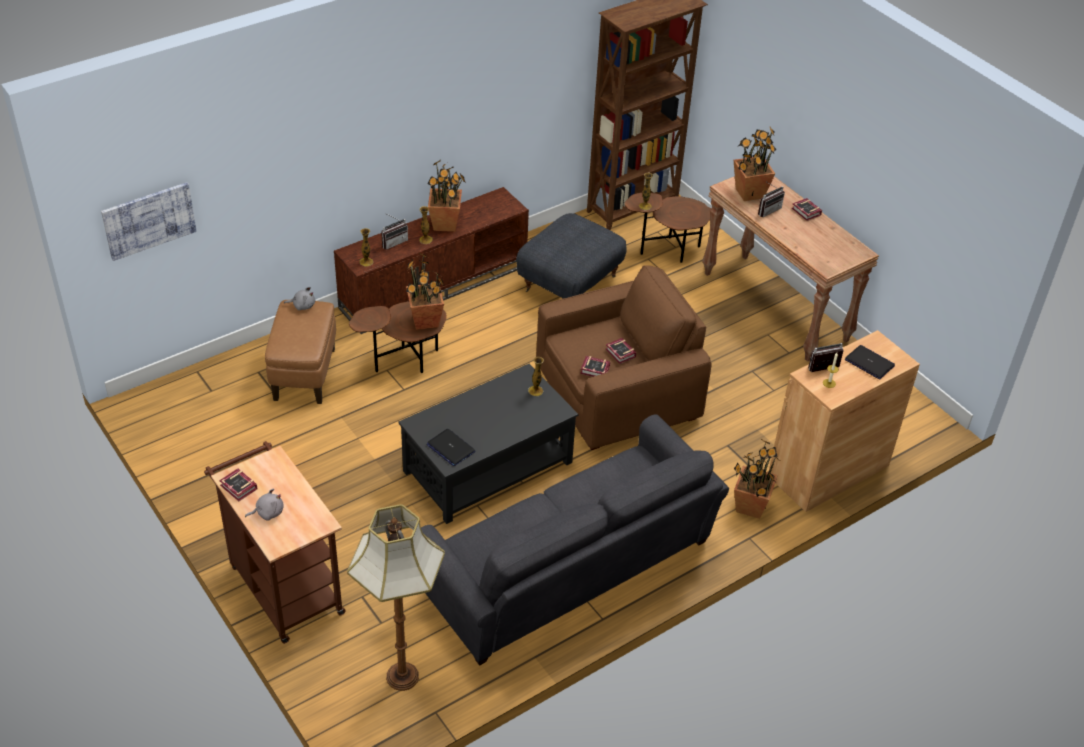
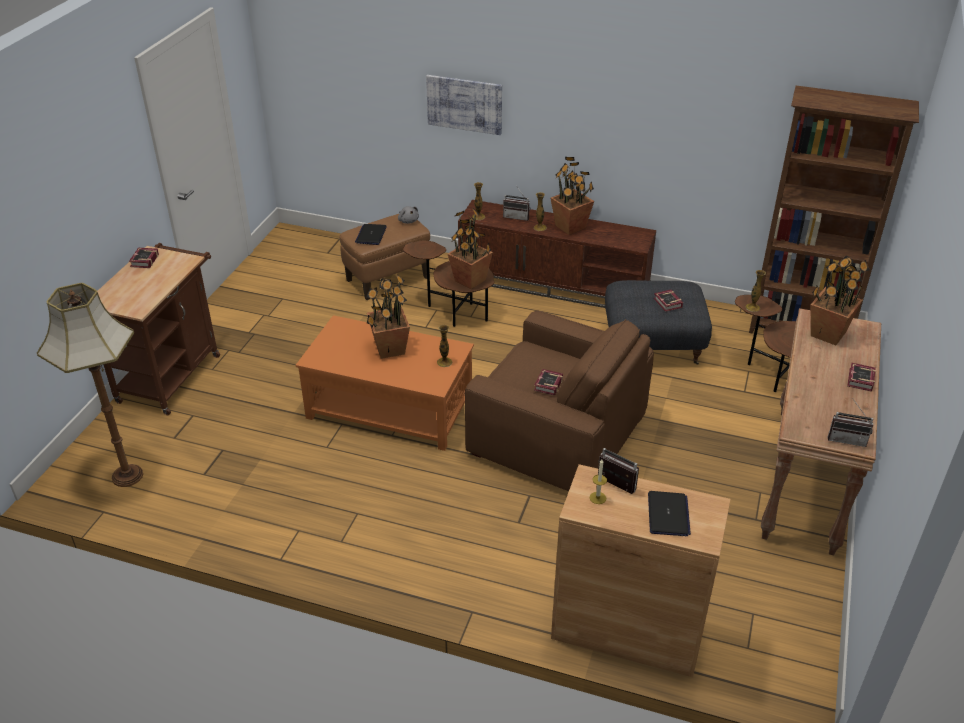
camera: 55 degrees right, 5 degrees down
picture [101,182,197,261] -> picture moved to [426,75,502,135]
grey plush toy [245,488,284,521] -> none
black coffee table [398,364,578,524] -> orange coffee table [296,315,474,451]
grey sofa [421,414,729,666] -> none
laptop [426,429,475,466] -> laptop moved to [355,224,387,245]
book [580,356,611,377] -> book moved to [654,290,683,312]
potted plant [734,438,780,519] -> potted plant moved to [366,274,410,359]
radio [758,181,785,217] -> radio moved to [827,398,873,447]

